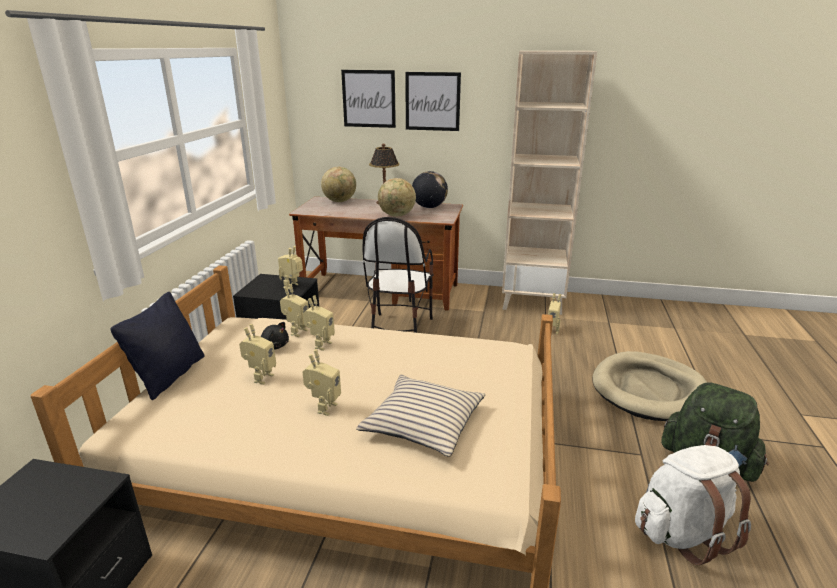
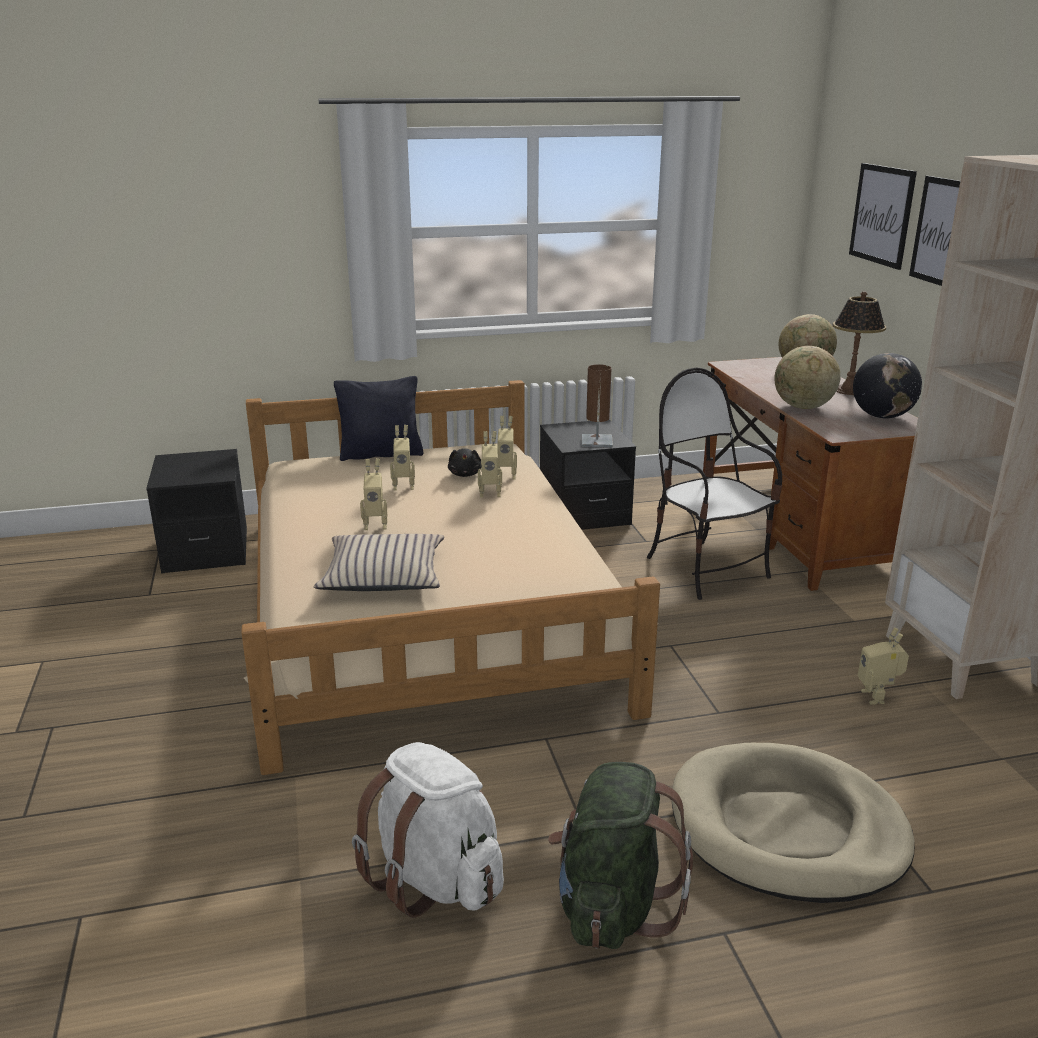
camera: 65 degrees right, 0 degrees up
toy robot [278,246,303,289] -> brown table lamp [582,364,613,447]
chair [363,217,433,333] -> chair turned 75 degrees clockwise [647,368,782,600]

